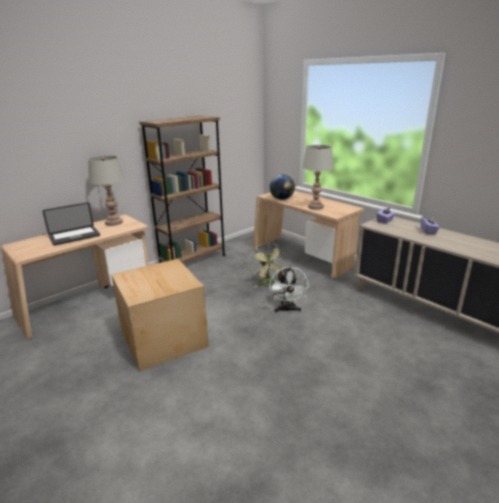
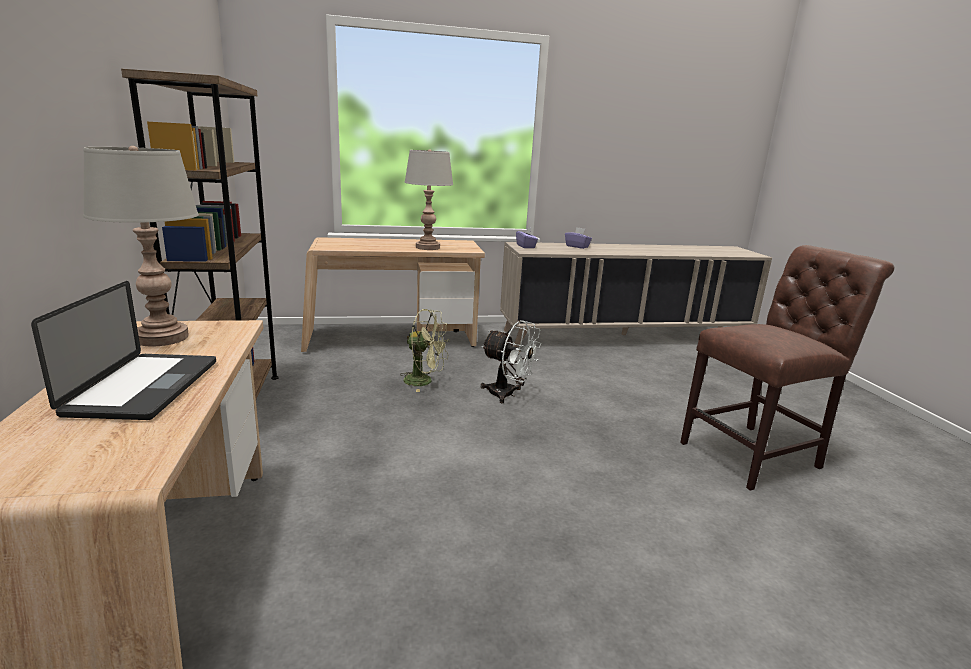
camera: 60 degrees left, 5 degrees down
cardboard box [111,259,209,371] -> none
globe [270,174,295,200] -> none
none -> brown chair [680,245,894,491]

